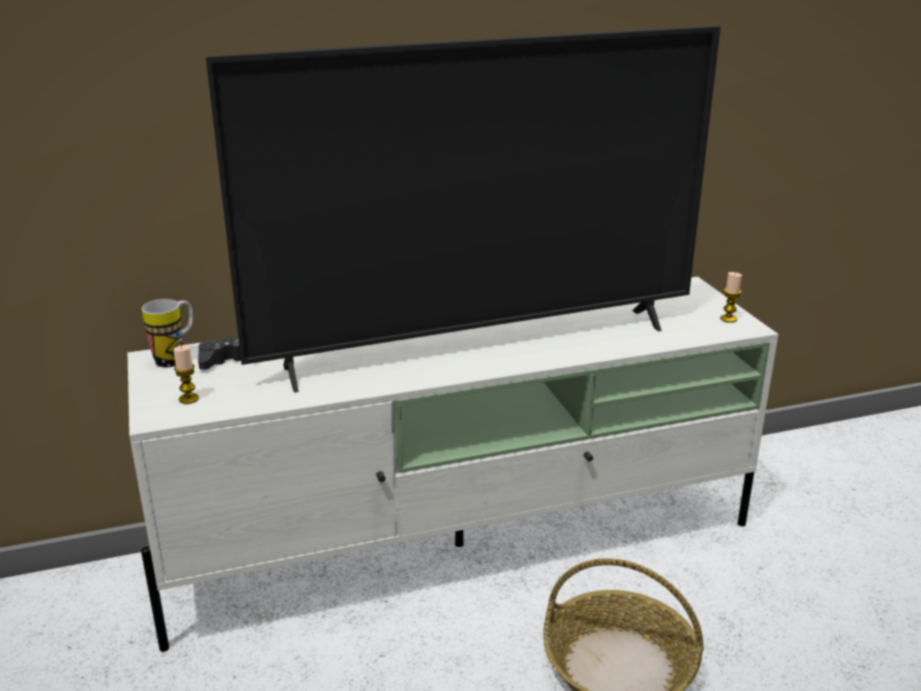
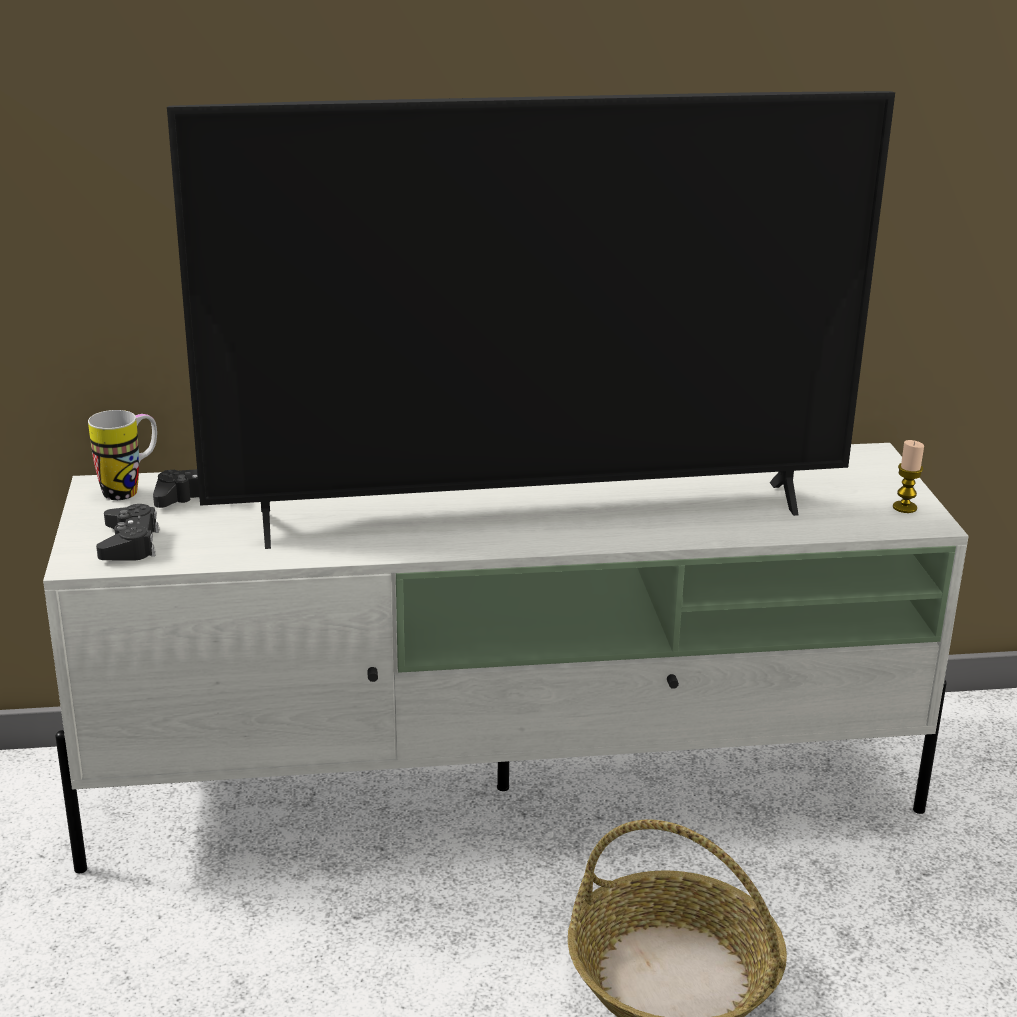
camera: 10 degrees right, 0 degrees up
candle [173,346,199,404] -> black game controller [96,504,159,561]

